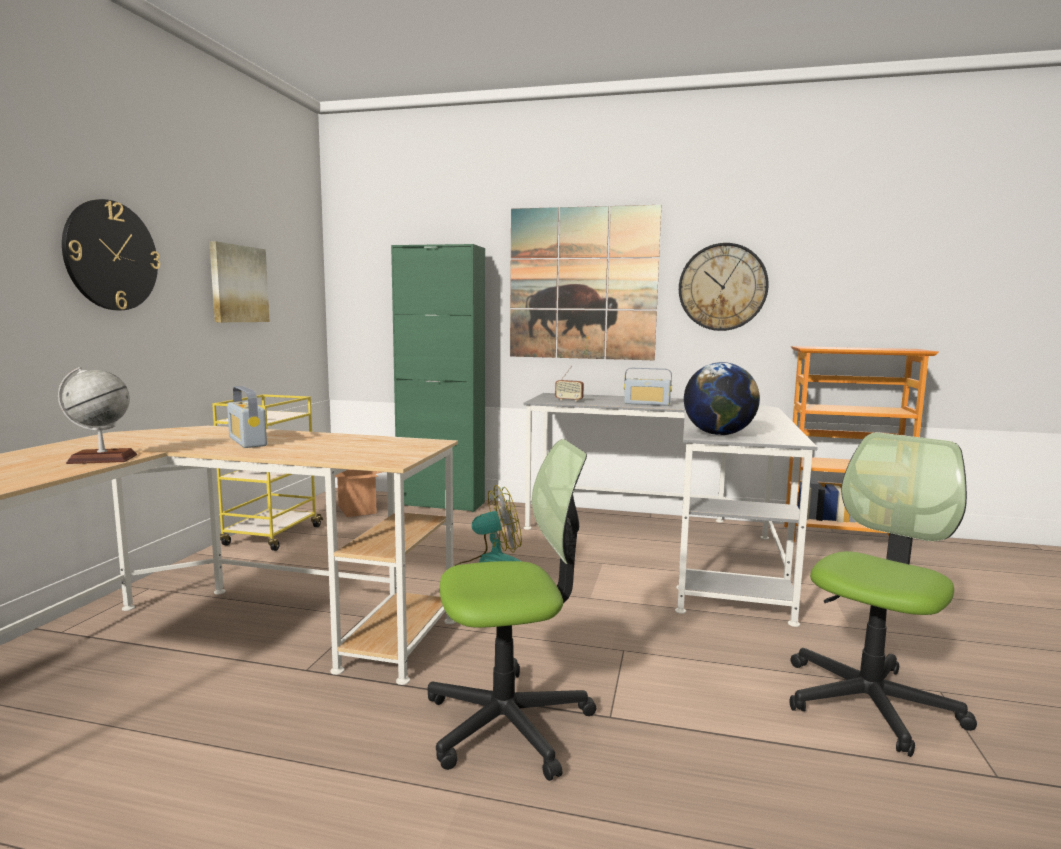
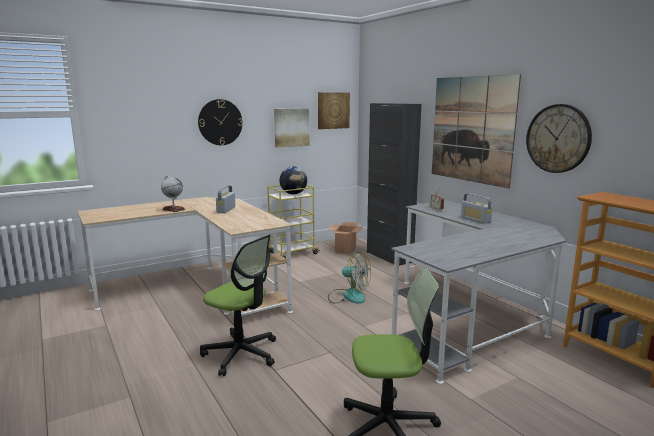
camera: 45 degrees right, 5 degrees up
green cabinet [391,244,485,512] -> black cabinet [367,103,421,266]
globe [684,362,760,435] -> globe moved to [279,167,307,194]
none -> picture [318,92,350,129]

